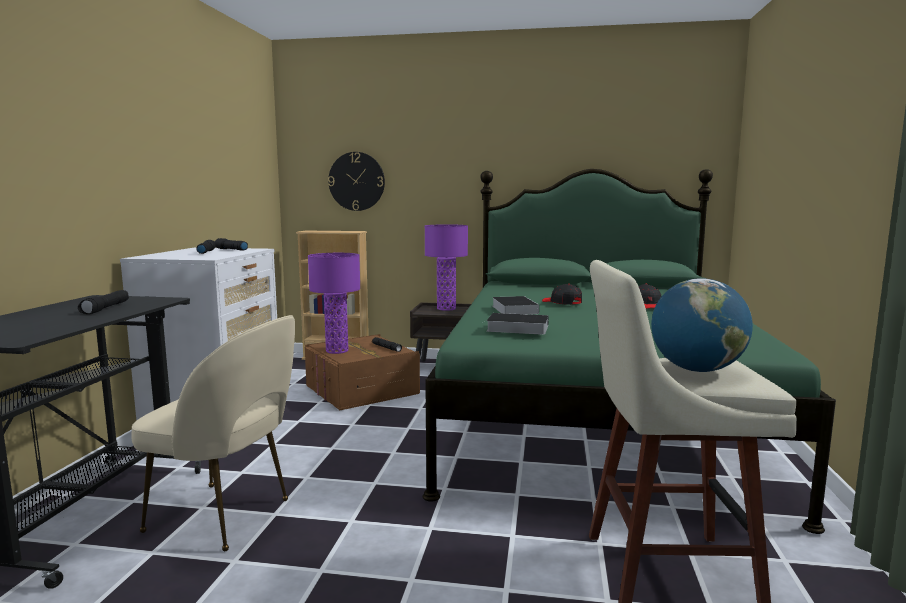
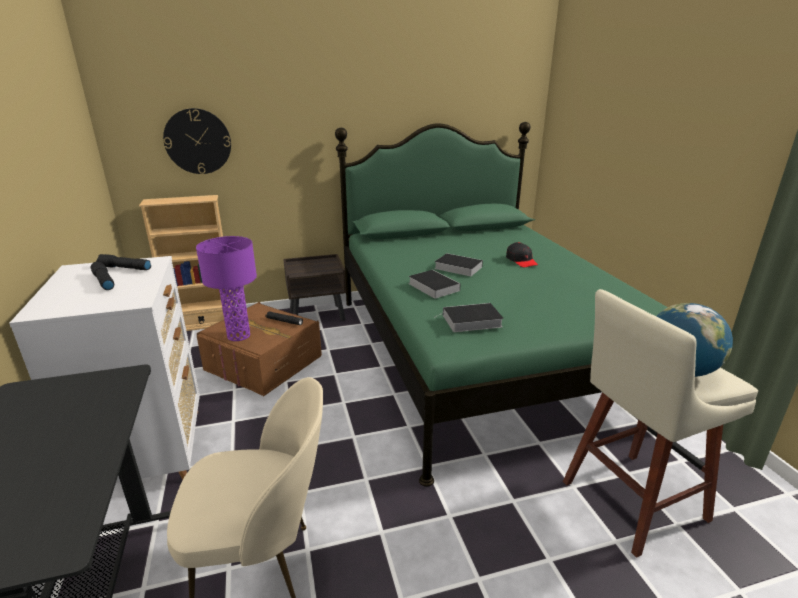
camera: 25 degrees left, 15 degrees up
black flashlight [78,290,129,314] -> none
purple table lamp [425,224,468,311] -> none
black cap [542,284,582,305] -> book [434,253,483,276]

